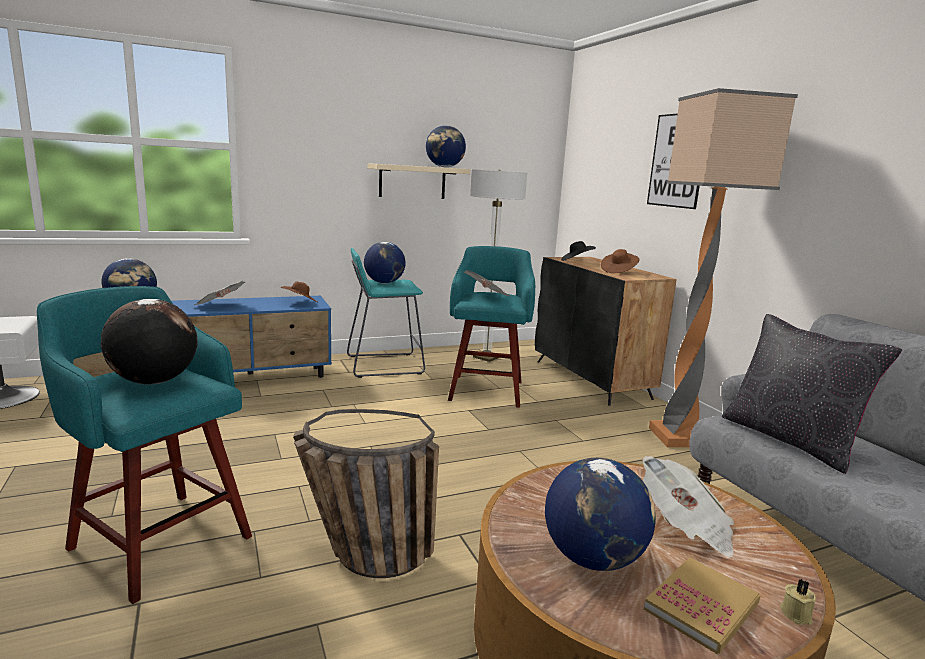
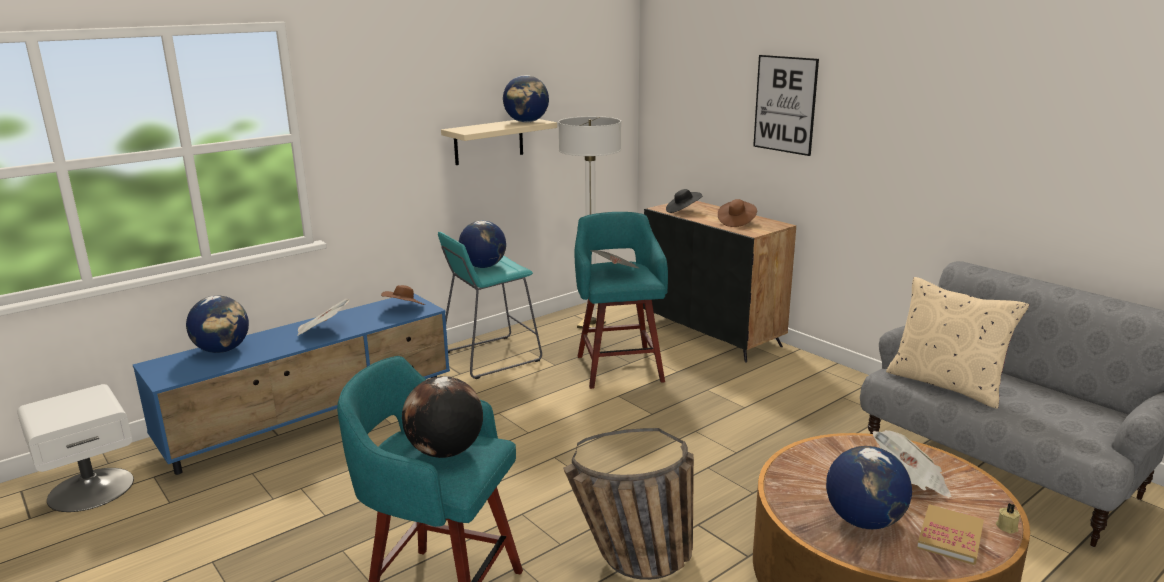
camera: 15 degrees left, 5 degrees up
floor lamp [649,88,798,447] -> none
black pillow [722,314,902,474] -> beige pillow [886,277,1029,409]

